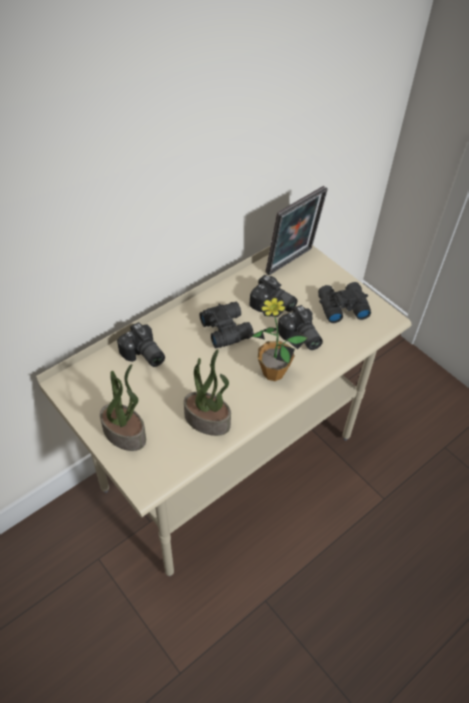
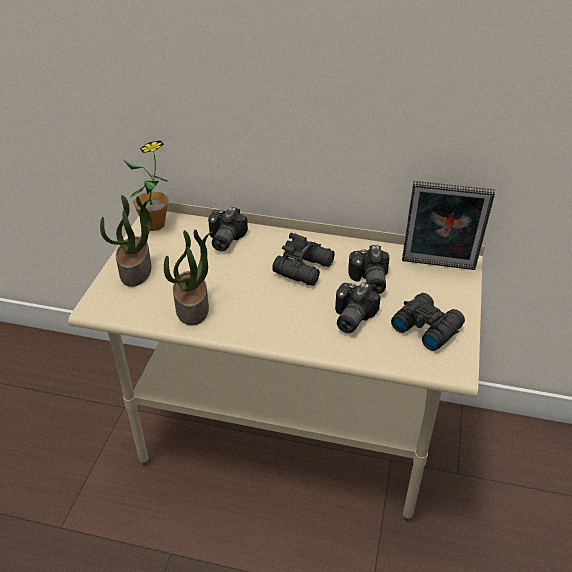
camera: 55 degrees right, 10 degrees down
potted plant [249,296,308,381] -> potted plant moved to [124,140,169,231]

